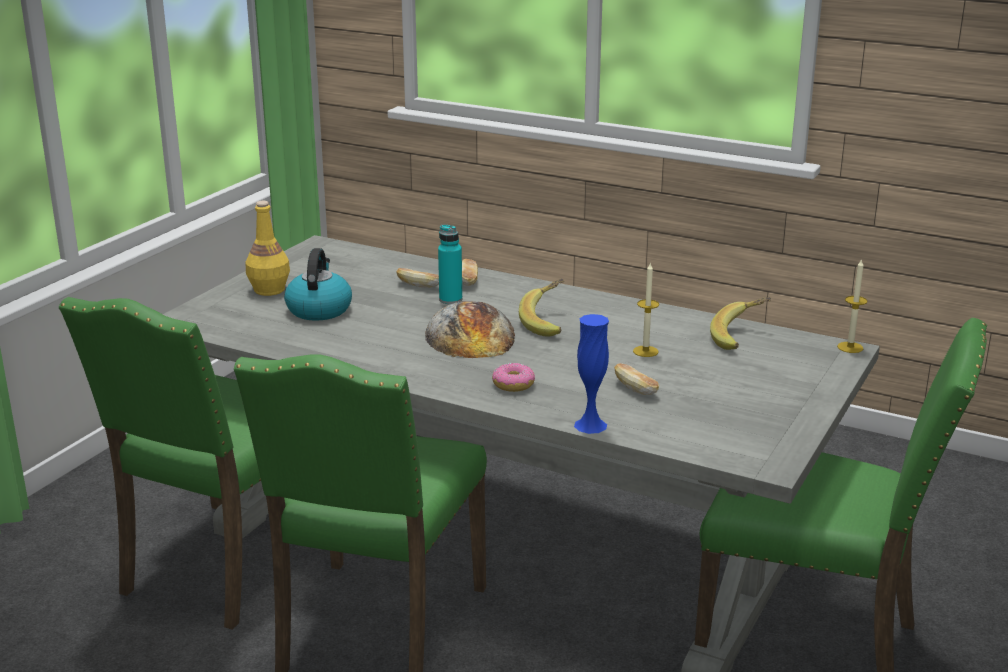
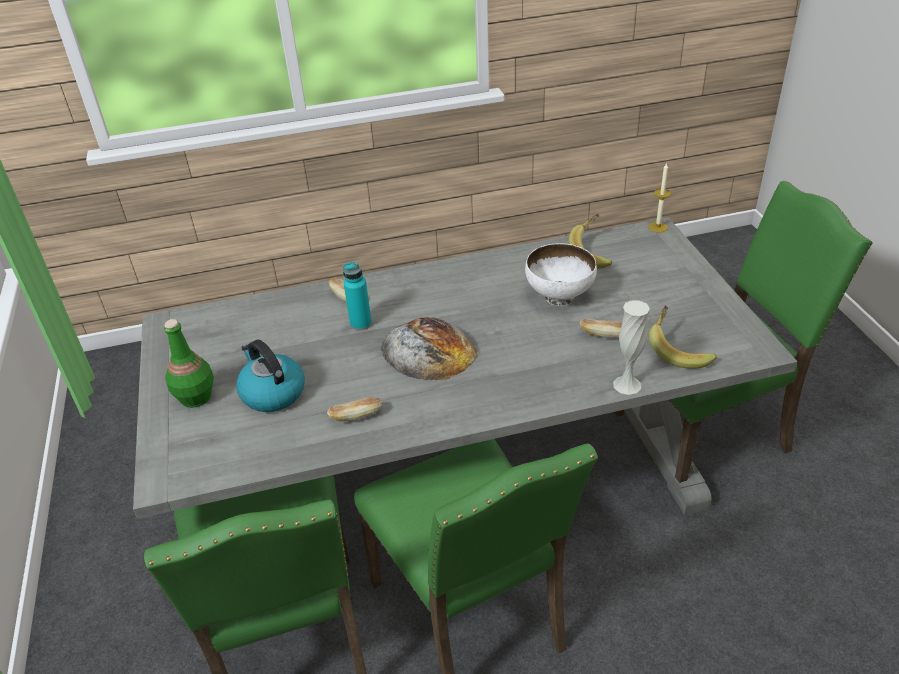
camera: 40 degrees left, 15 degrees up
yellow bottle [245,201,290,296] -> green bottle [164,319,214,408]
bread [396,268,439,288] -> bread moved to [327,397,382,422]
donut [492,363,535,392] -> none
banana [519,279,564,337] -> banana moved to [649,306,717,369]
blue vase [574,314,609,434] -> white vase [613,300,650,395]
candle [633,263,659,357] -> white bowl [525,243,597,306]

